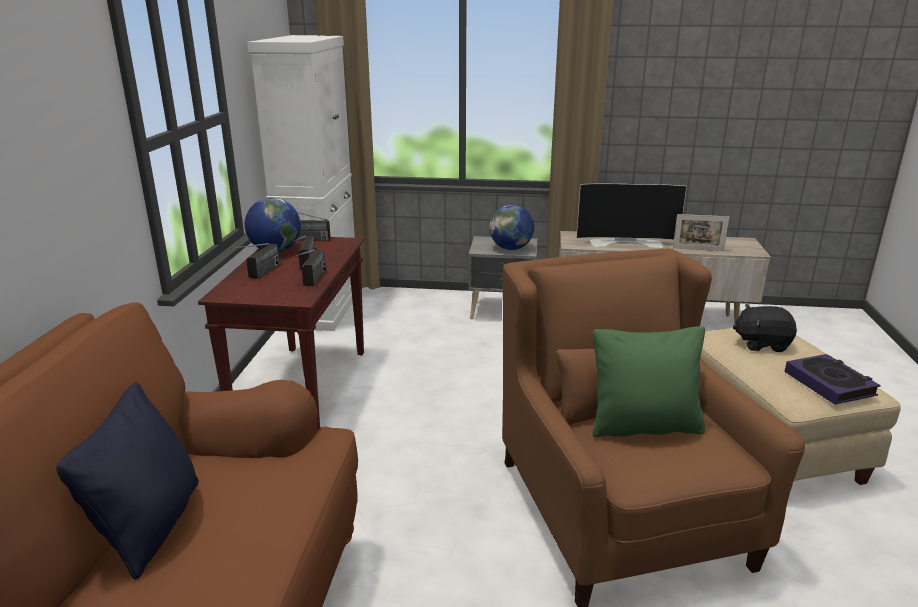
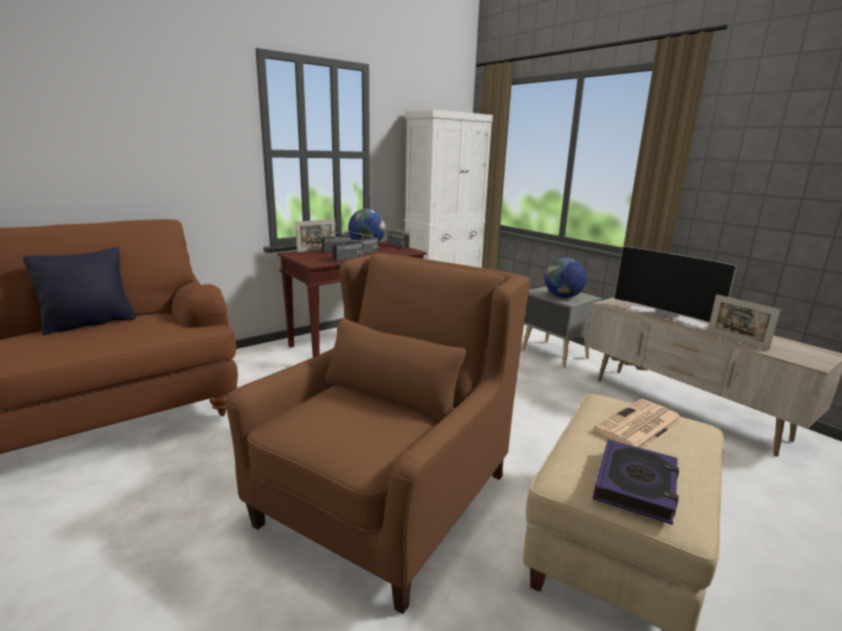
camera: 45 degrees right, 5 degrees down
green pillow [592,326,705,437] -> none
black plush toy [733,304,797,352] -> newspaper [594,399,683,449]
none -> picture frame [295,219,335,252]

